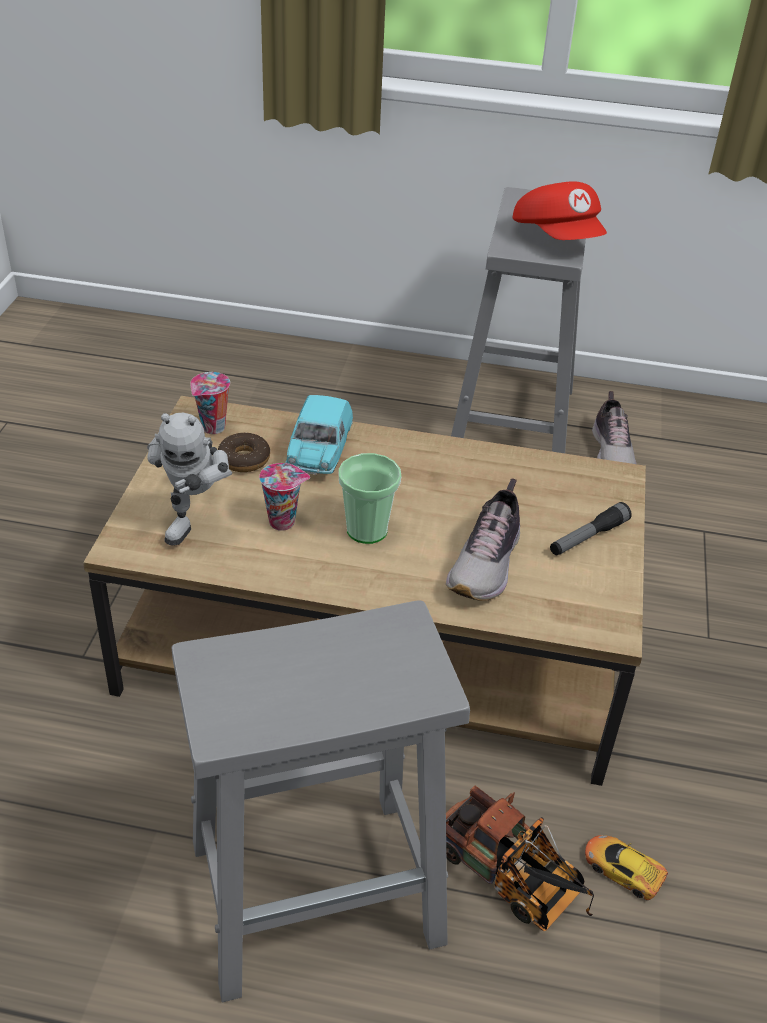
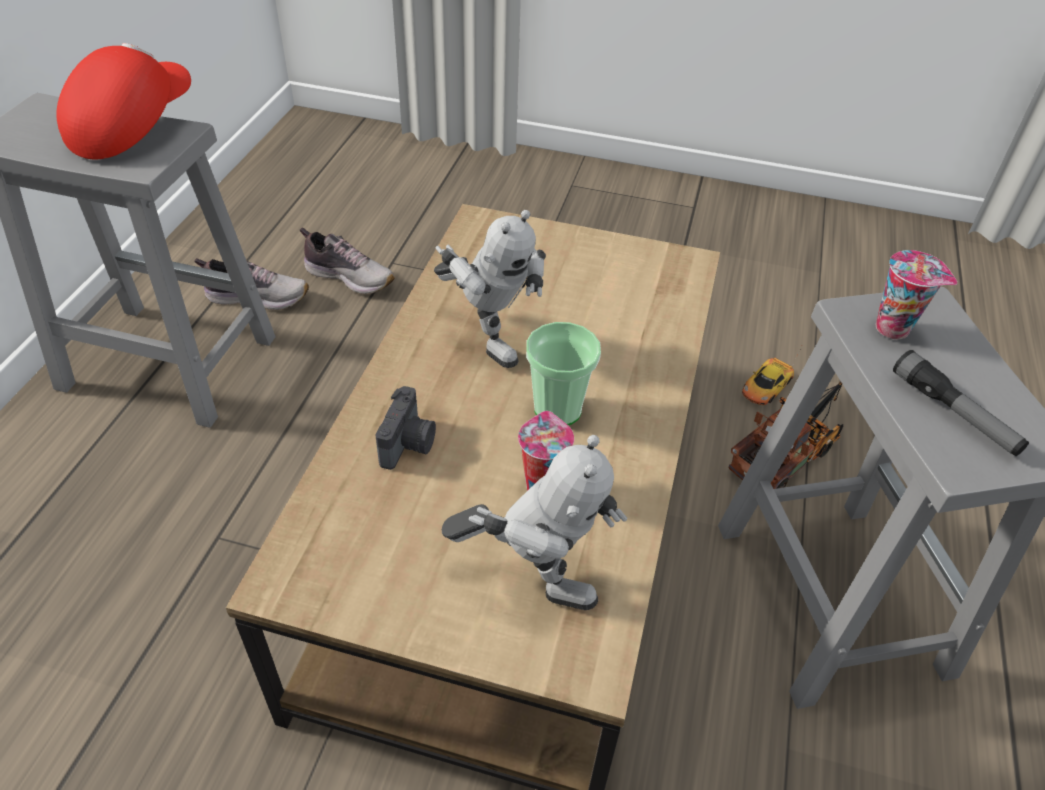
camera: 85 degrees left, 5 degrees up
cup [190,372,230,434] -> cup moved to [876,250,957,339]
donut [218,433,270,472] -> none
turquoise toy car [285,395,353,475] -> camera [375,386,436,470]
shoe [446,478,520,601] -> shoe moved to [300,228,395,294]
red cap [512,181,607,240] -> red cap turned 45 degrees counterclockwise [56,43,191,159]
flashlight [550,502,632,555] -> flashlight moved to [893,350,1029,456]
none -> toy robot [434,210,546,368]

